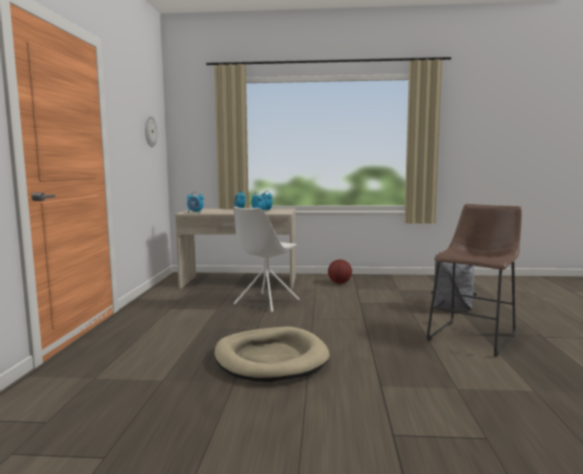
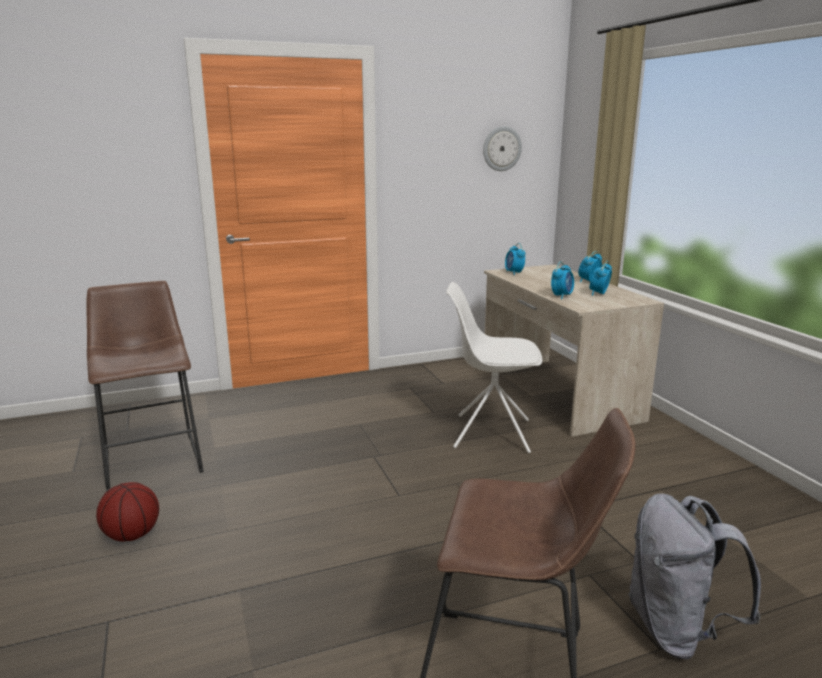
camera: 65 degrees right, 10 degrees up
beige dog bed [214,327,330,382] -> none
basketball [328,259,352,284] -> basketball moved to [96,482,159,542]
none -> brown stool [87,281,203,491]

